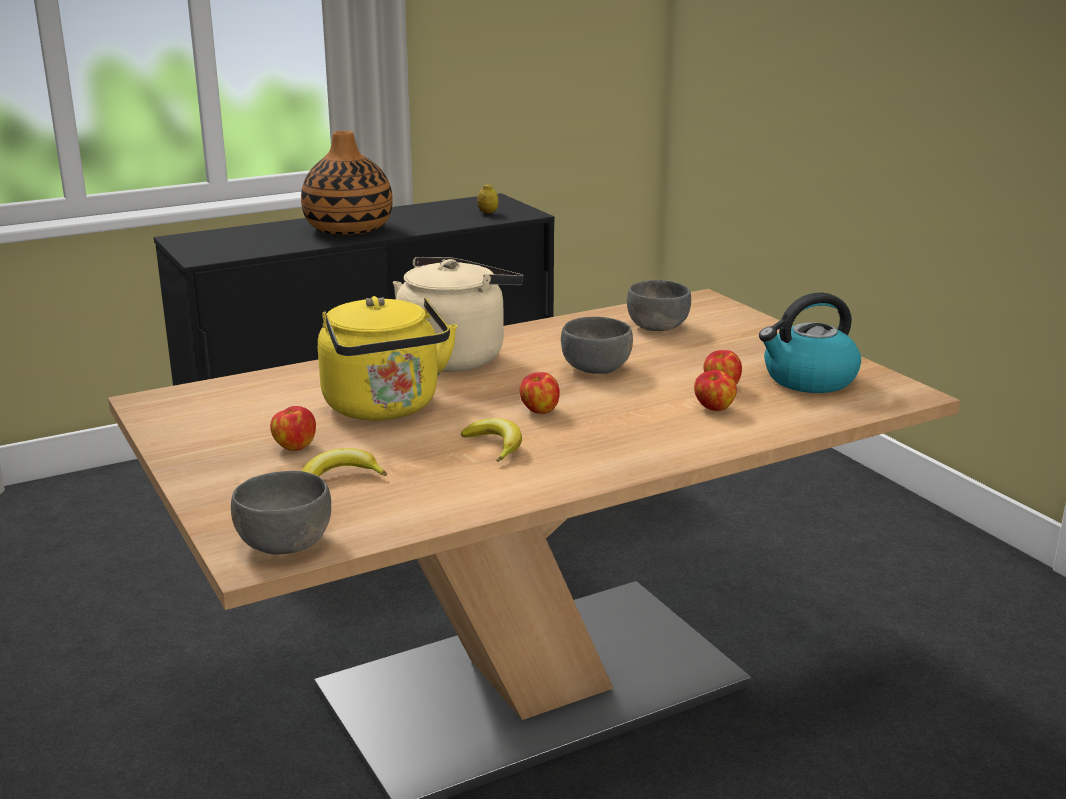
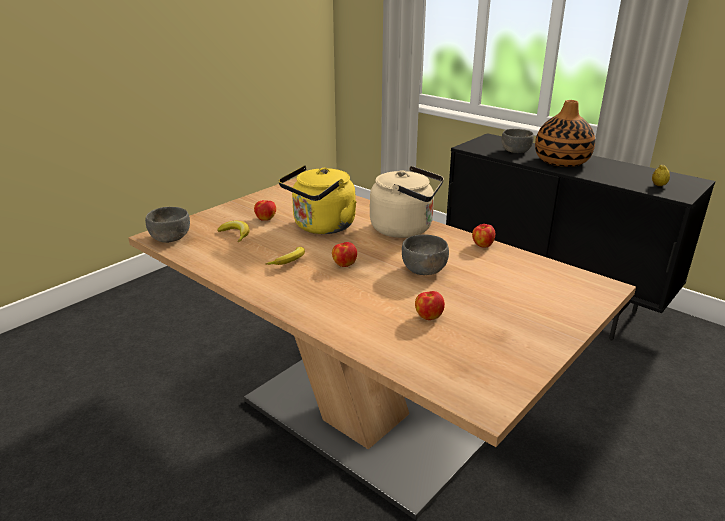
camera: 70 degrees right, 5 degrees up
grey bowl [627,280,691,331] -> grey bowl moved to [501,129,534,153]
apple [694,370,737,411] -> apple moved to [472,224,495,248]
kettle [759,292,861,393] -> none

